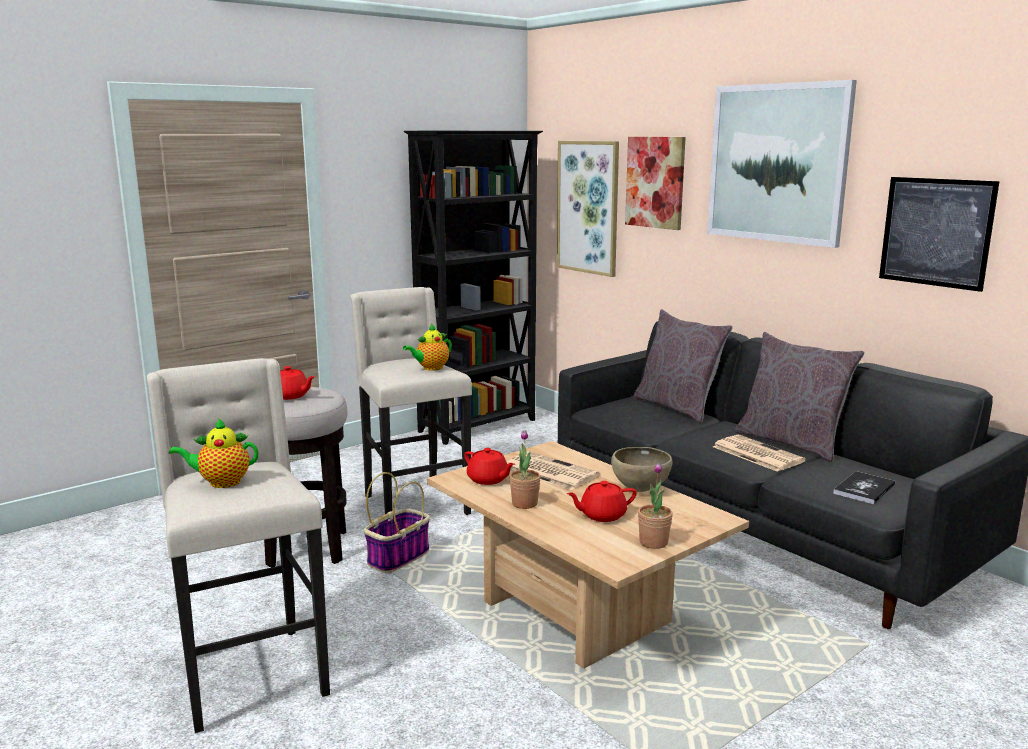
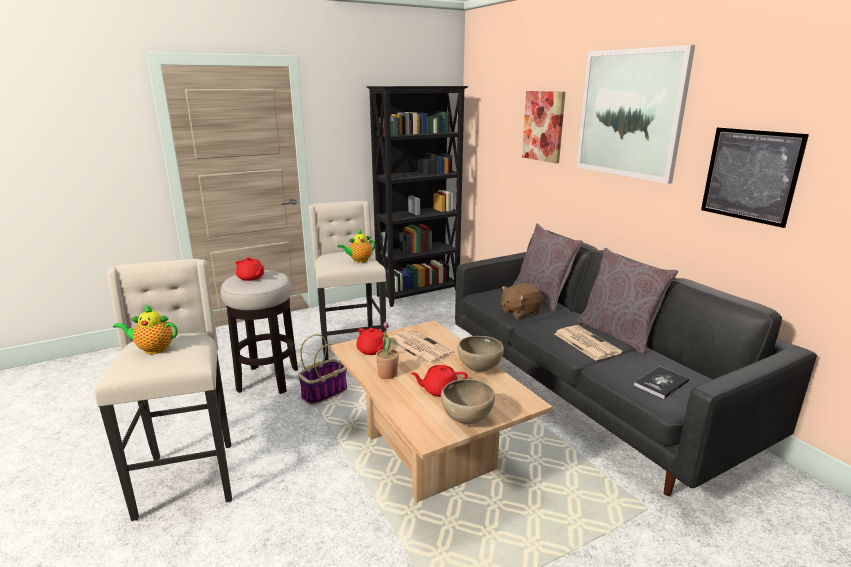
camera: 10 degrees right, 5 degrees up
picture [557,141,619,277] -> none
potted plant [638,463,673,549] -> brown bowl [441,379,495,424]
none -> brown plush toy [501,283,543,319]

